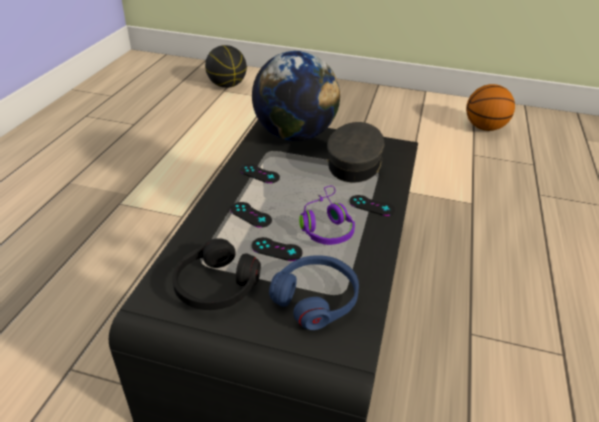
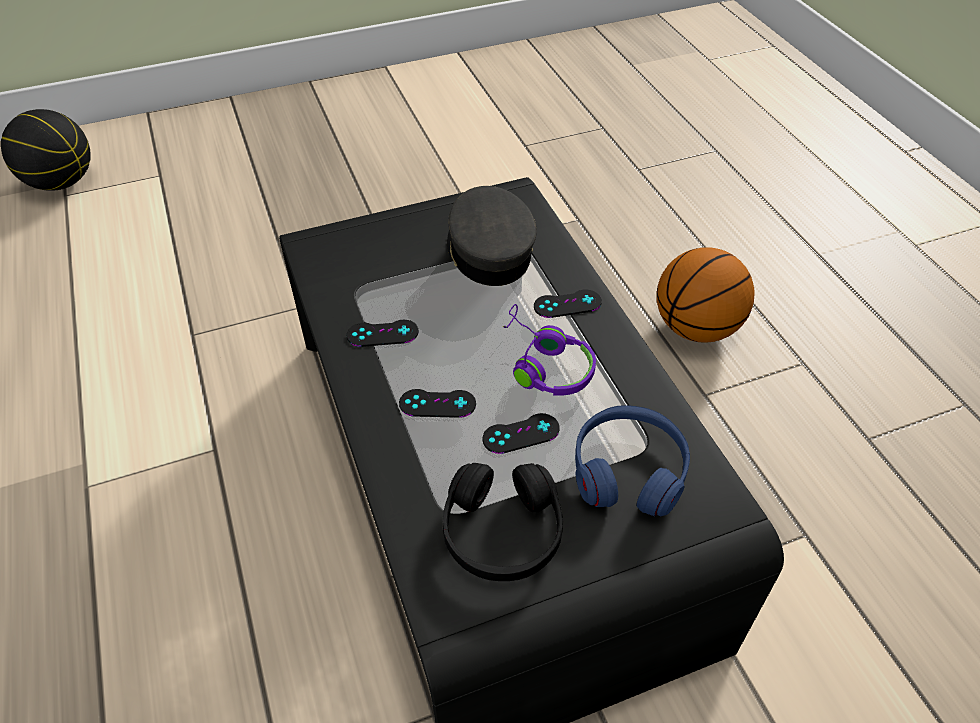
camera: 35 degrees left, 10 degrees up
globe [252,51,340,141] -> none
basketball [466,84,515,131] -> basketball moved to [657,247,755,343]

